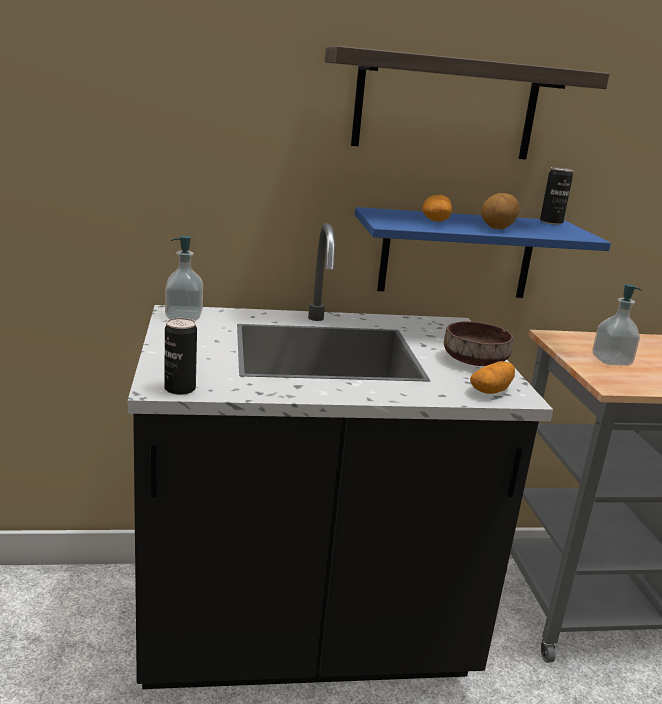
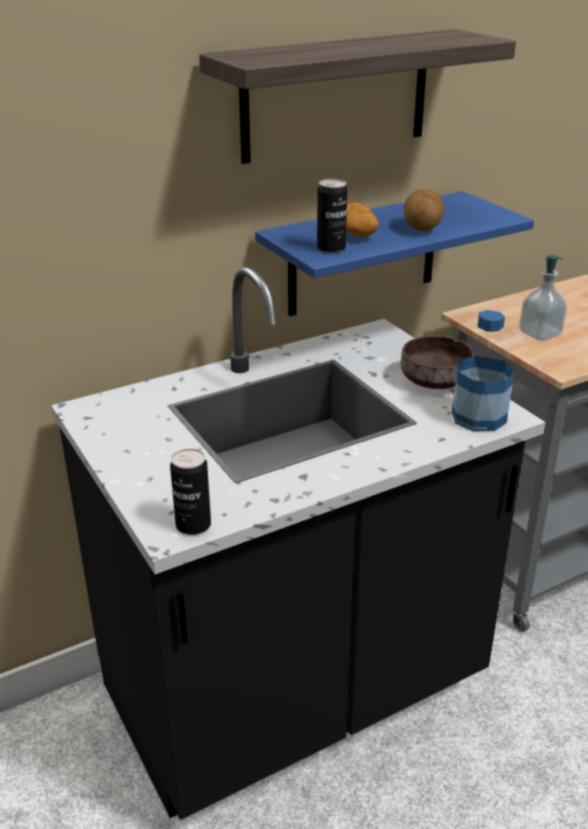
camera: 20 degrees left, 10 degrees up
soap dispenser [165,236,203,321] -> none
potato [470,361,515,394] -> bottle [452,310,514,431]
can [540,167,573,225] -> can moved to [317,179,347,253]

